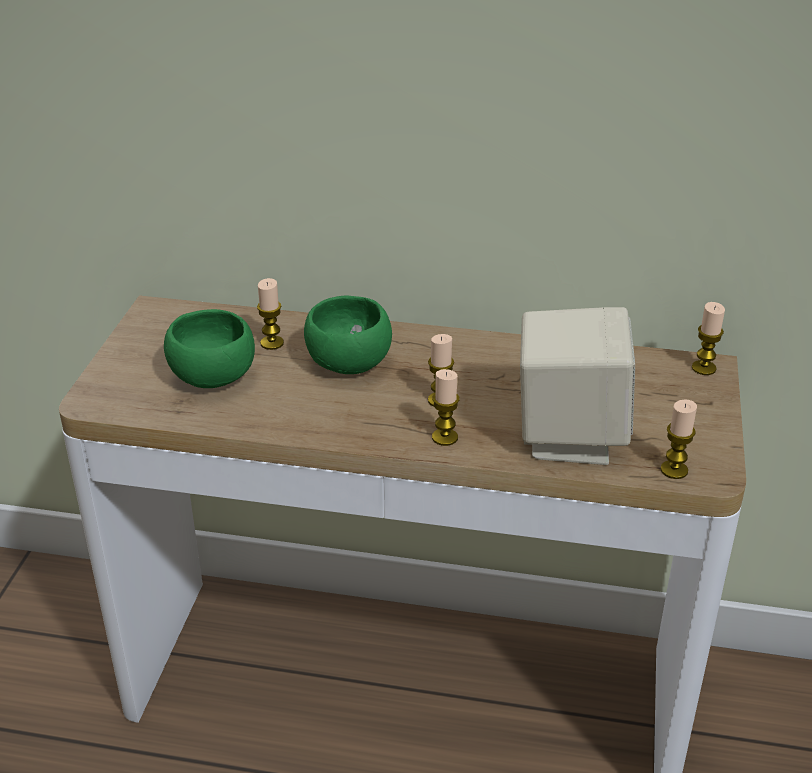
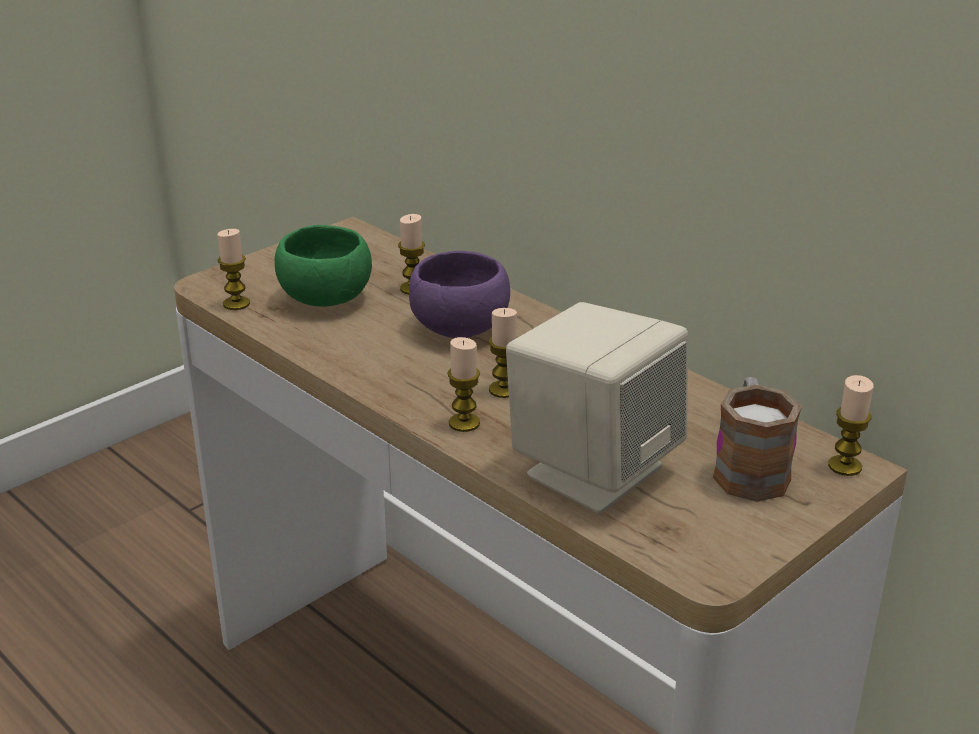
camera: 35 degrees right, 5 degrees down
green bowl [304,296,392,374] -> purple bowl [409,250,510,338]
candle [661,400,697,479] -> candle moved to [217,229,250,310]
none -> mug [713,377,802,502]

